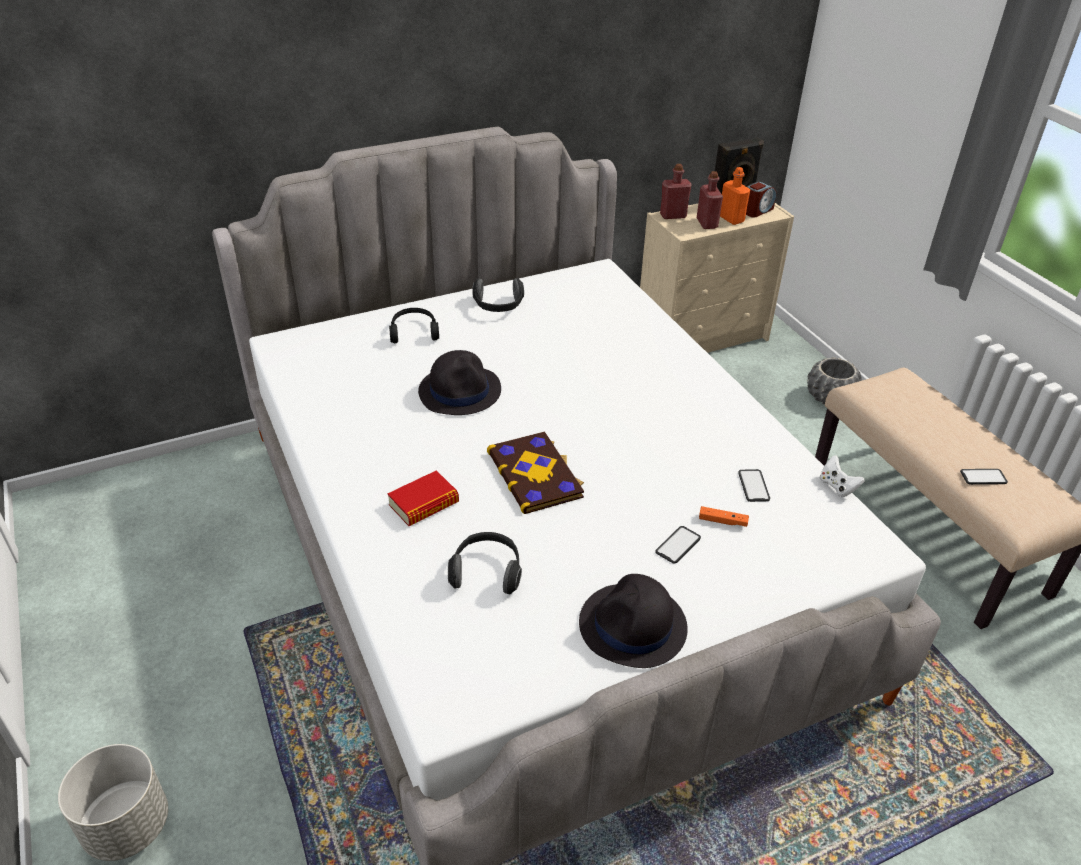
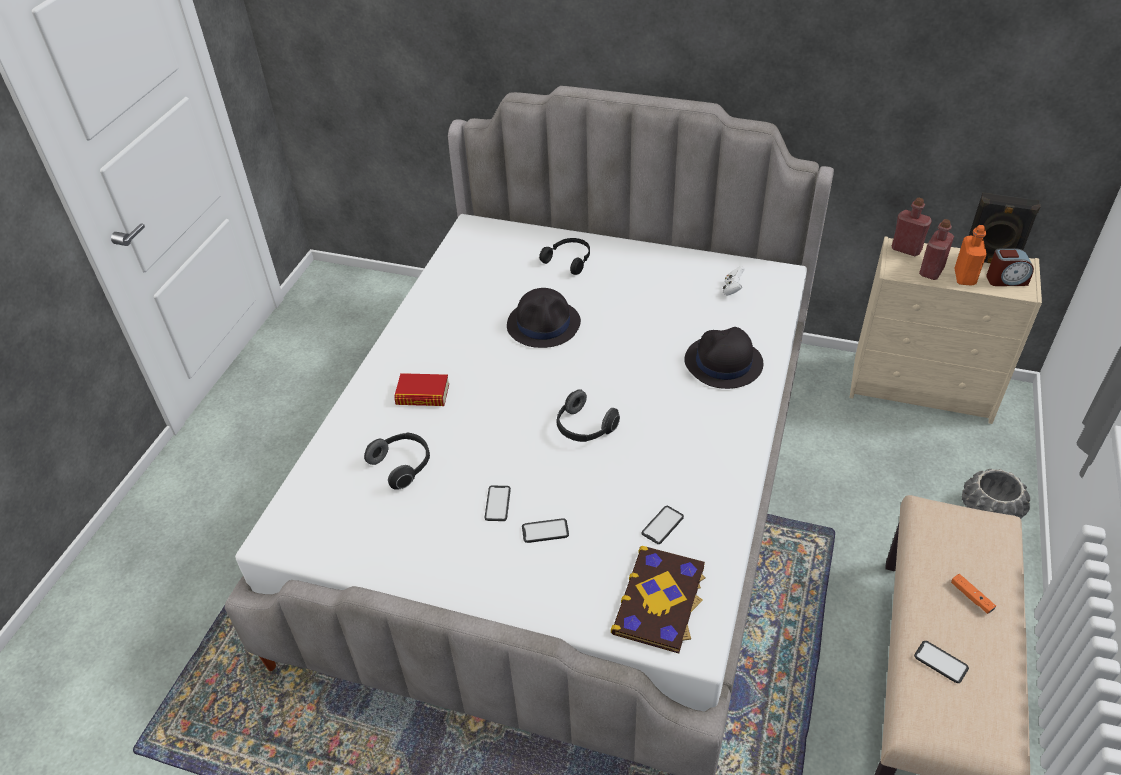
camera: 45 degrees right, 5 degrees up
grey planter [58,744,168,861] -> none
headphones [472,278,524,312] -> headphones moved to [557,389,620,442]
book [487,431,584,514] -> book moved to [611,546,705,654]
black hat [579,574,688,668] -> black hat moved to [684,327,763,389]
orange game controller [699,506,749,527] -> orange game controller moved to [951,574,996,614]
white game controller [820,455,865,497] -> white game controller moved to [723,266,745,296]
none -> phone [485,486,511,521]

